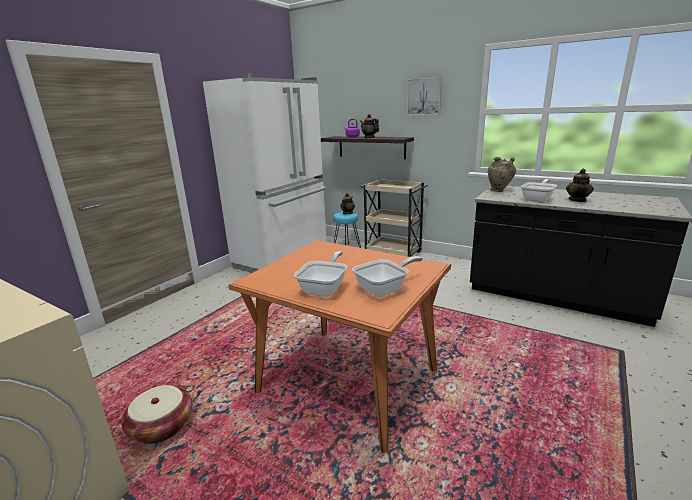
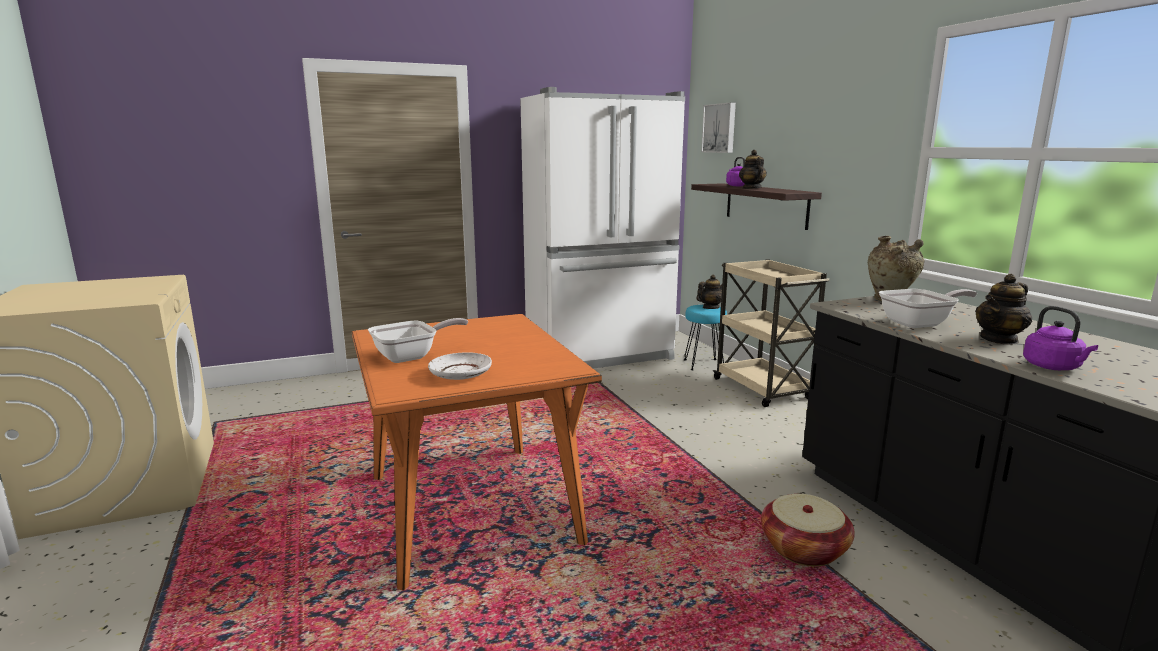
camera: 35 degrees right, 5 degrees down
basket [121,385,192,444] -> basket moved to [761,494,855,566]
frying pan [352,256,423,297] -> white plate [428,352,492,380]
picture [407,77,442,115] -> picture moved to [701,102,736,153]
none -> purple kettle [1023,306,1098,370]

